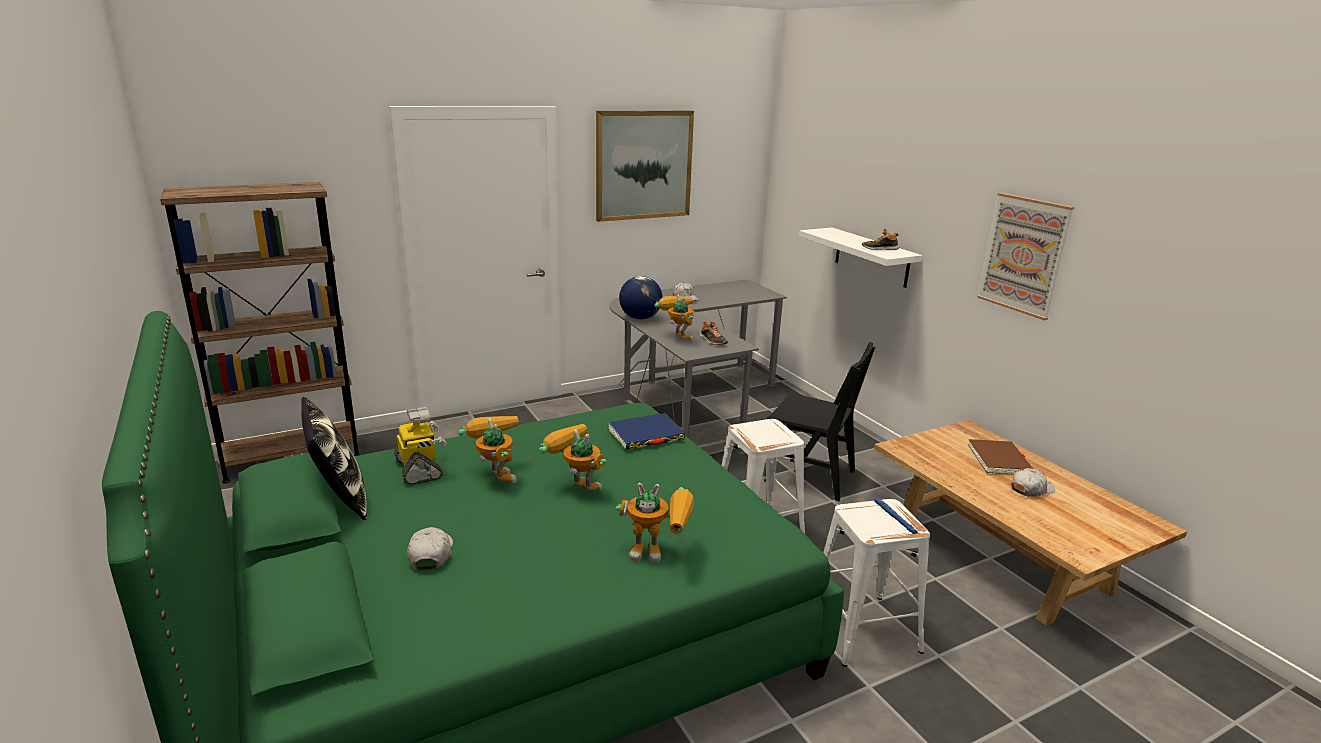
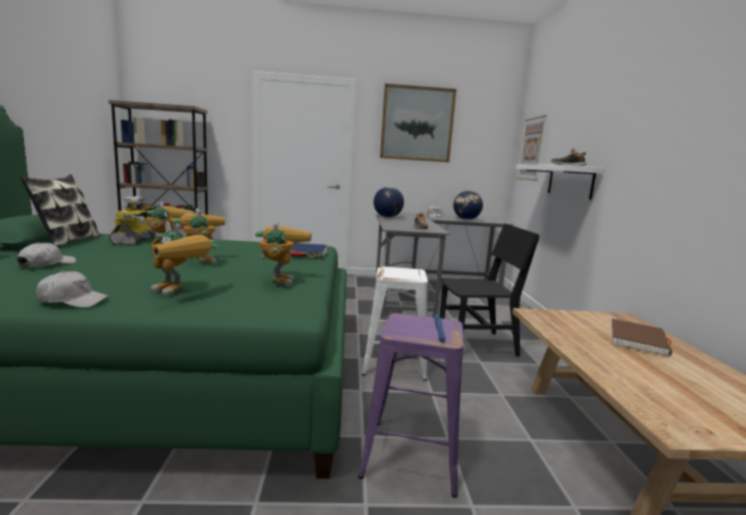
camera: 25 degrees right, 10 degrees down
toy robot [655,294,694,341] -> toy robot moved to [255,221,311,287]
black chair [764,342,875,501] -> black chair turned 60 degrees counterclockwise [439,224,540,356]
white stool [823,499,930,667] -> purple stool [358,313,464,498]
picture [977,193,1074,320] -> picture moved to [517,115,547,181]
white cap [1011,468,1055,497] -> white cap moved to [36,271,110,308]
none -> globe [453,191,483,220]

